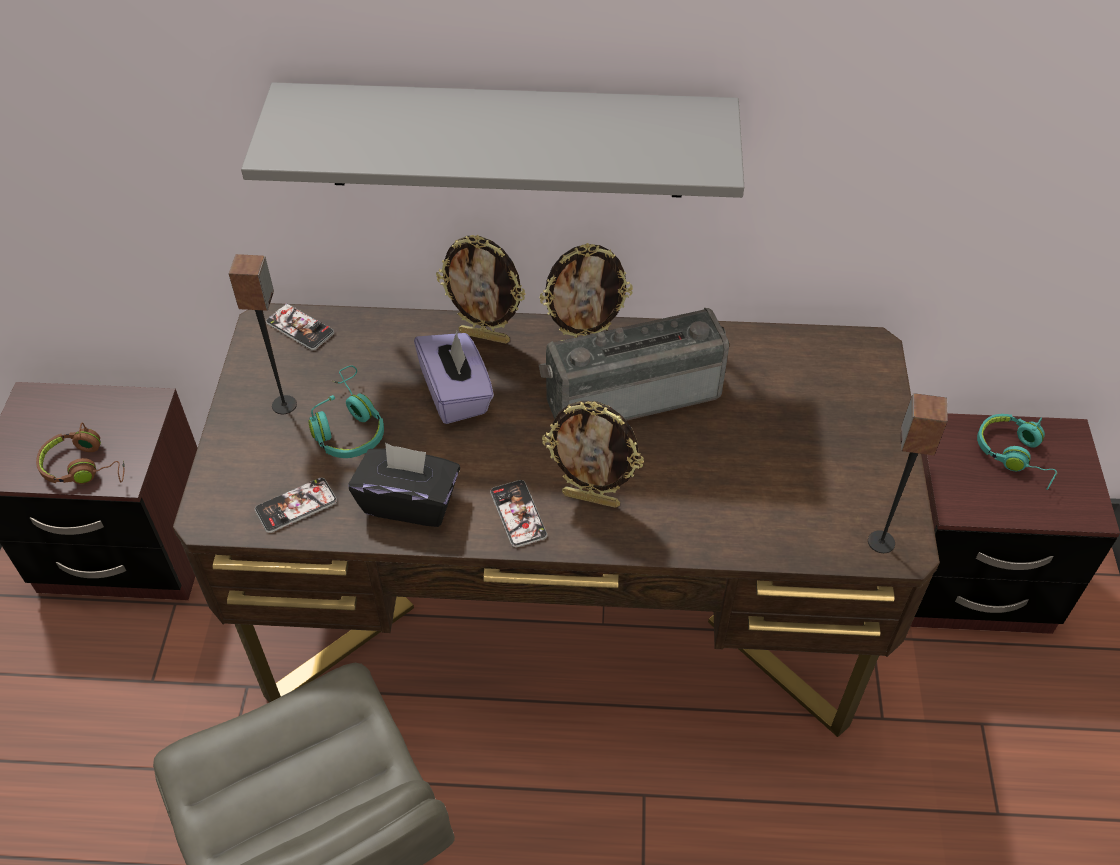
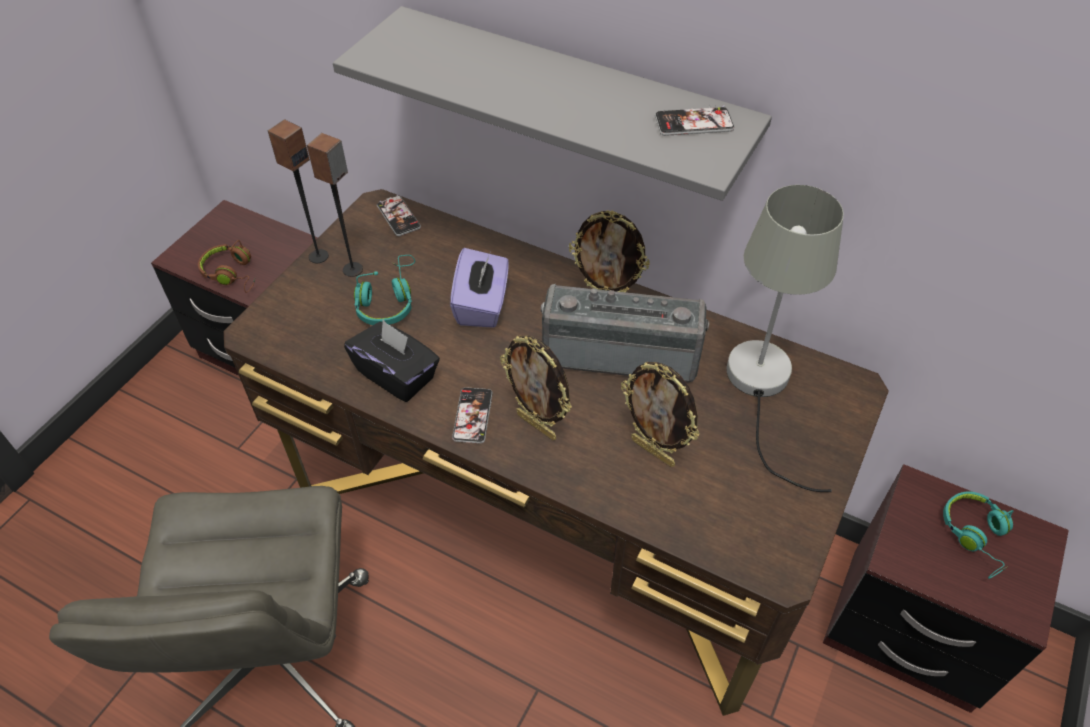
camera: 25 degrees right, 0 degrees up
phone [255,478,337,533] -> phone moved to [655,105,735,136]
picture frame [436,235,526,344] -> picture frame moved to [621,362,699,467]
speaker [868,393,948,553] -> speaker moved to [268,120,329,263]
none -> grey table lamp [726,185,844,492]

